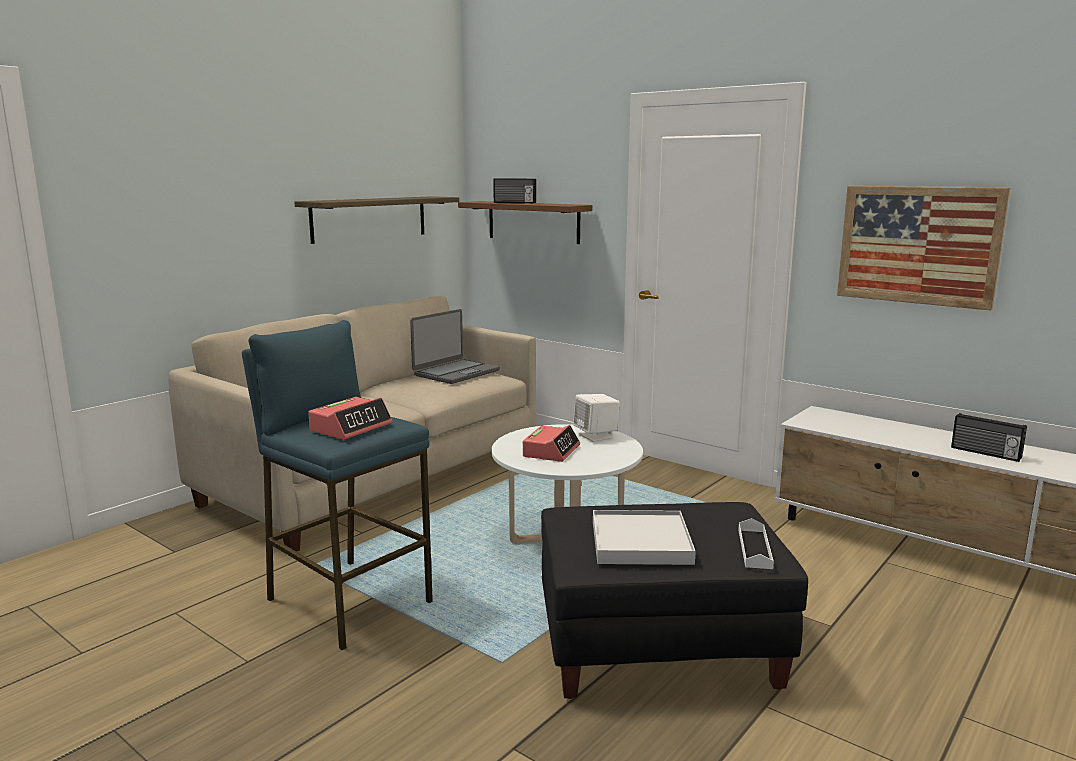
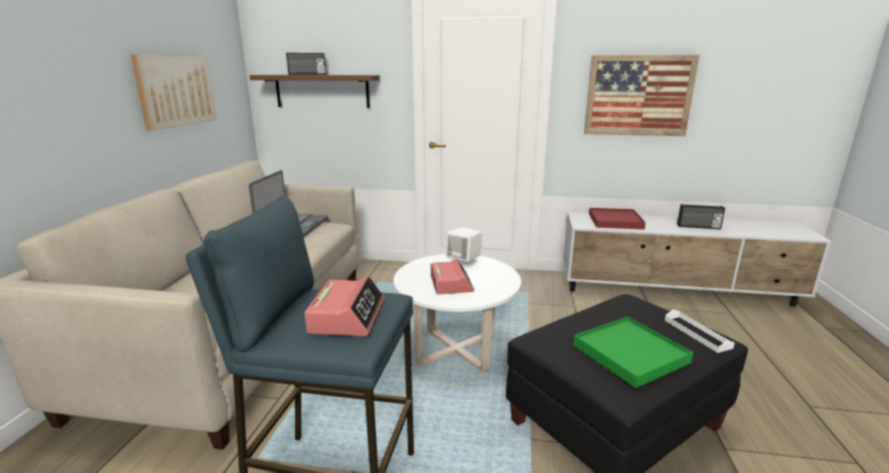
camera: 30 degrees left, 5 degrees up
shelf [294,196,460,244] -> picture [130,54,217,130]
white tray [593,510,696,565] -> green tray [573,317,693,388]
none -> red tray [589,208,646,229]

